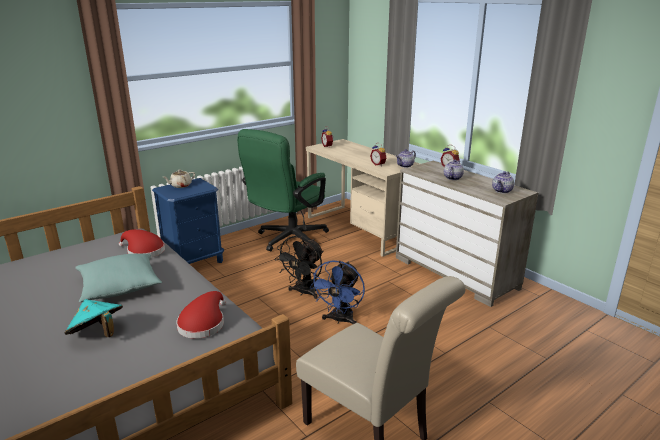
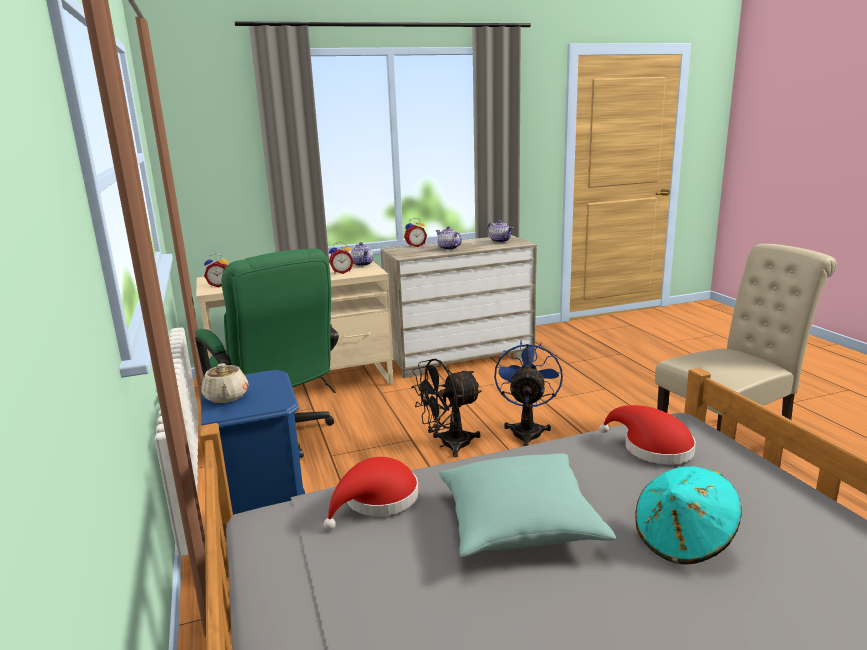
camera: 70 degrees left, 5 degrees down
black fan [275,236,323,299] -> black fan turned 105 degrees clockwise [411,358,482,457]
blue fan [310,260,365,324] -> blue fan turned 120 degrees counterclockwise [494,341,563,446]

